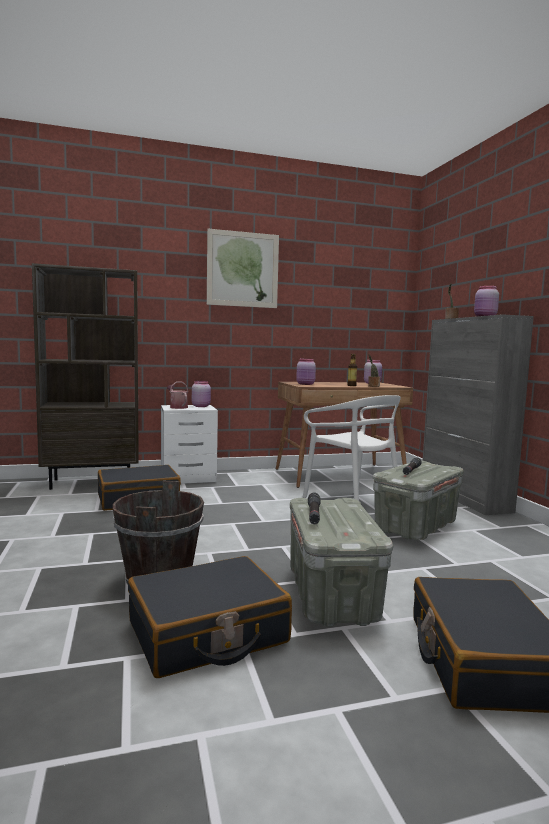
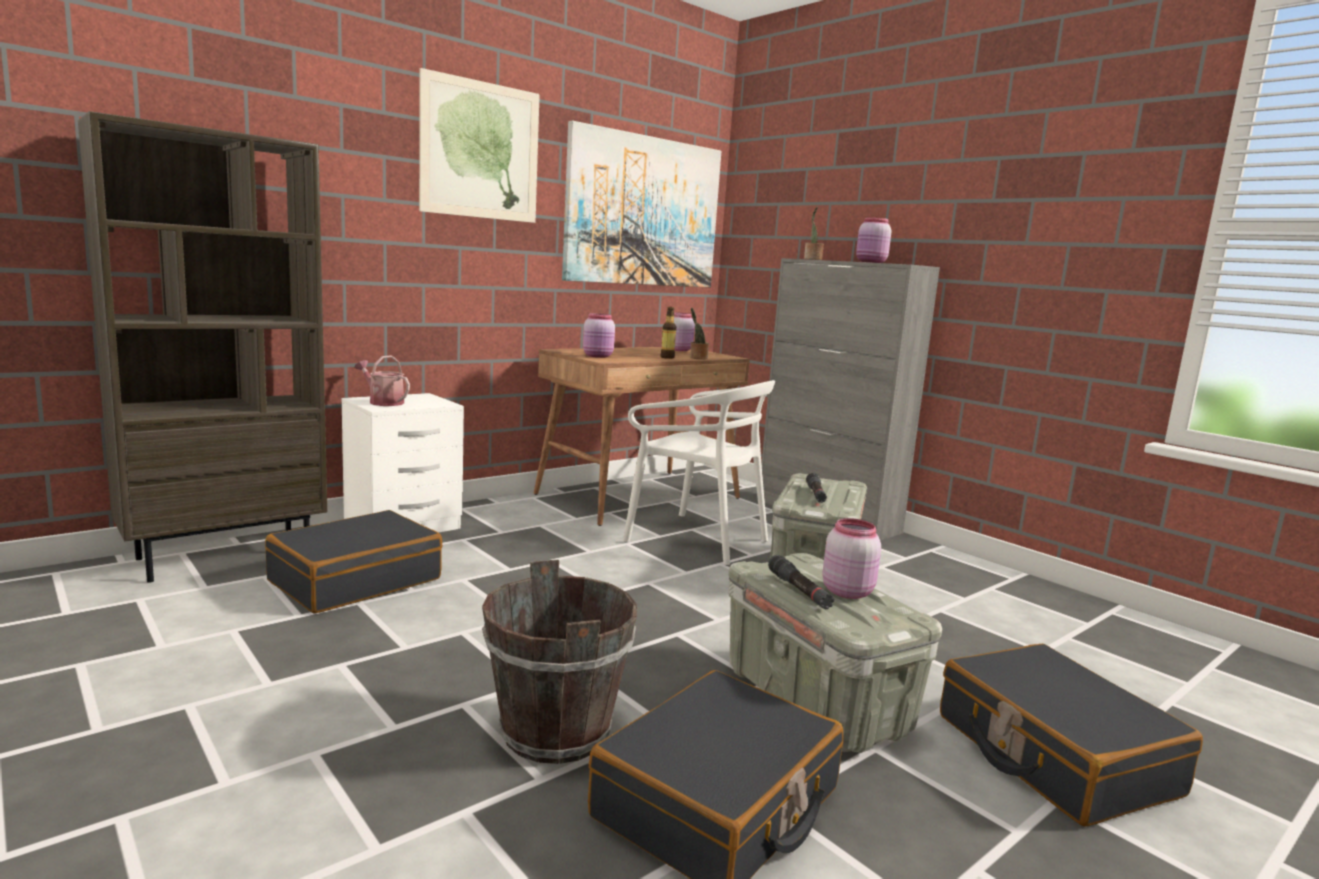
camera: 25 degrees left, 5 degrees up
pink jar [192,381,211,407] -> pink jar moved to [822,518,881,599]
none -> picture [562,121,721,288]

